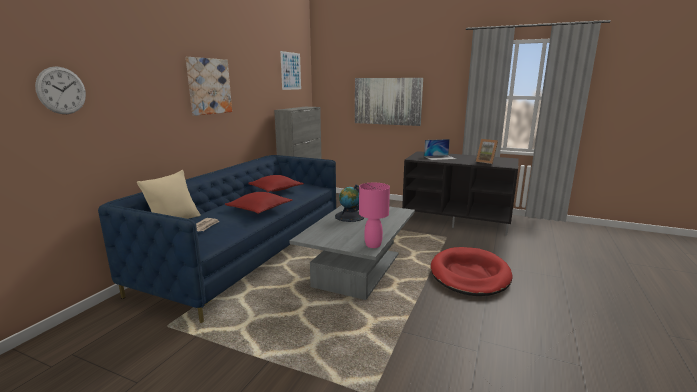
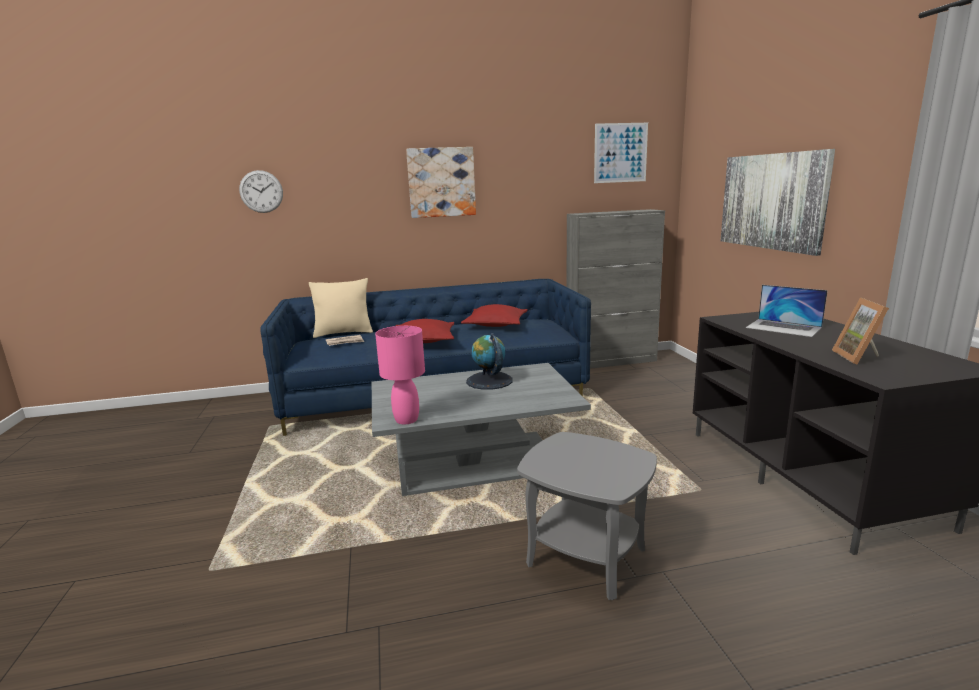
camera: 55 degrees right, 0 degrees up
red dog bed [431,247,512,296] -> grey side table [517,432,657,600]

